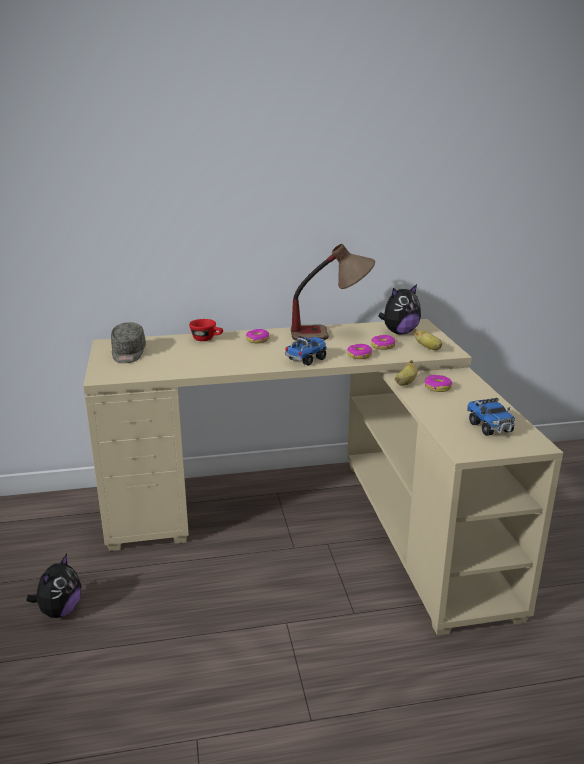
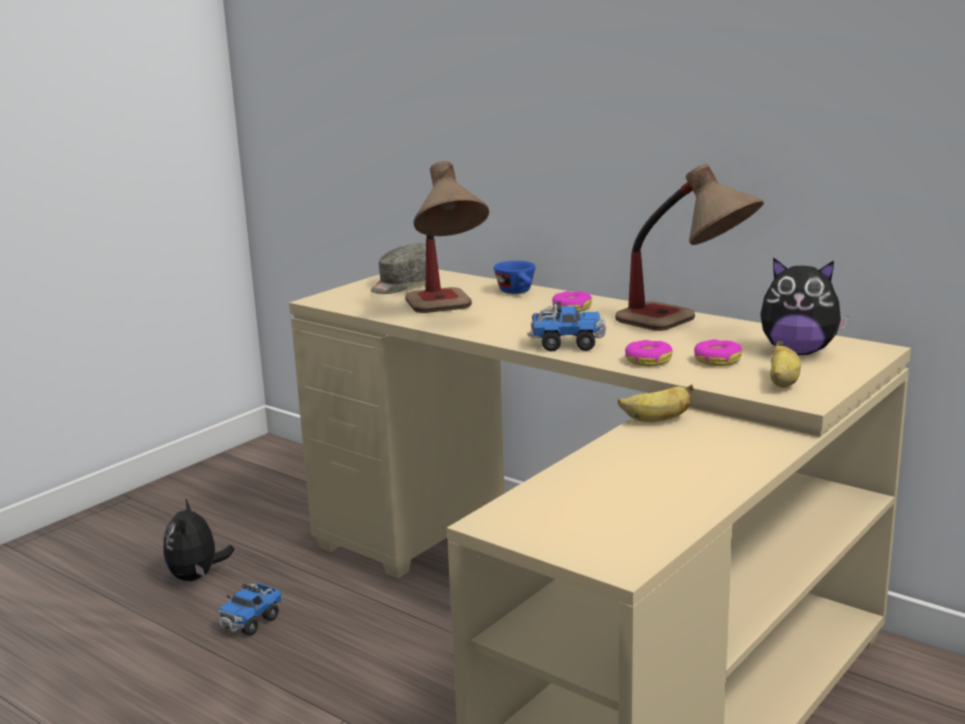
camera: 50 degrees right, 5 degrees down
plush toy [26,554,81,618] -> plush toy turned 105 degrees clockwise [164,498,234,581]
red cup [189,319,223,341] -> blue cup [494,261,535,294]
donut [424,375,452,392] -> none
toy truck [467,398,515,436] -> toy truck moved to [218,583,283,636]
none -> table lamp [405,161,489,313]

